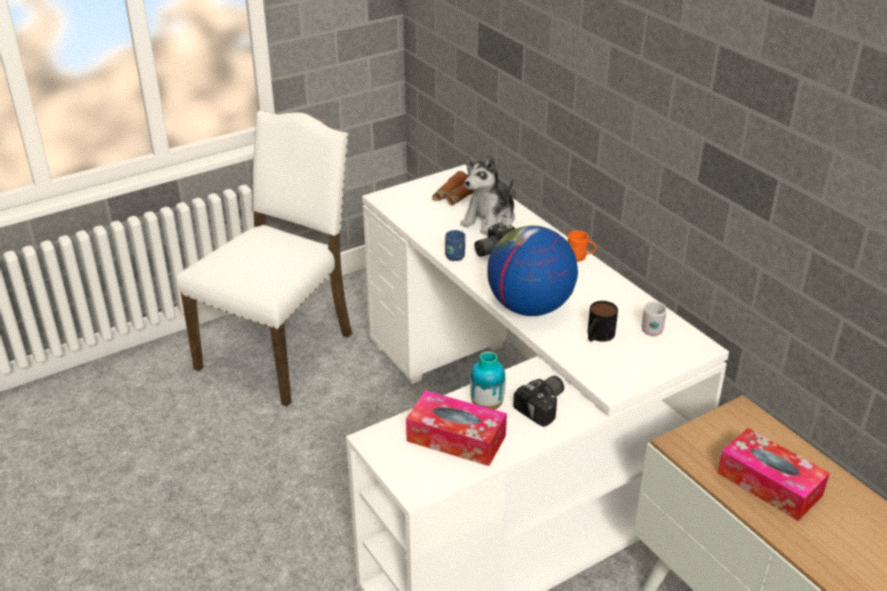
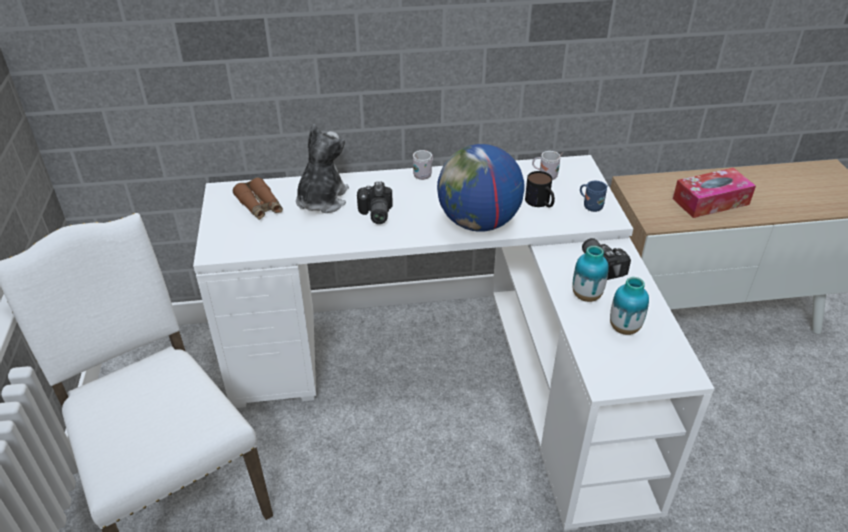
camera: 65 degrees left, 5 degrees up
tissue box [406,390,507,466] -> vase [610,277,649,335]
blue mug [445,230,465,261] -> blue mug moved to [580,181,608,212]
plush toy [460,154,515,236] -> plush toy turned 135 degrees counterclockwise [296,124,349,213]
orange mug [566,229,597,262] -> white mug [413,150,433,180]

